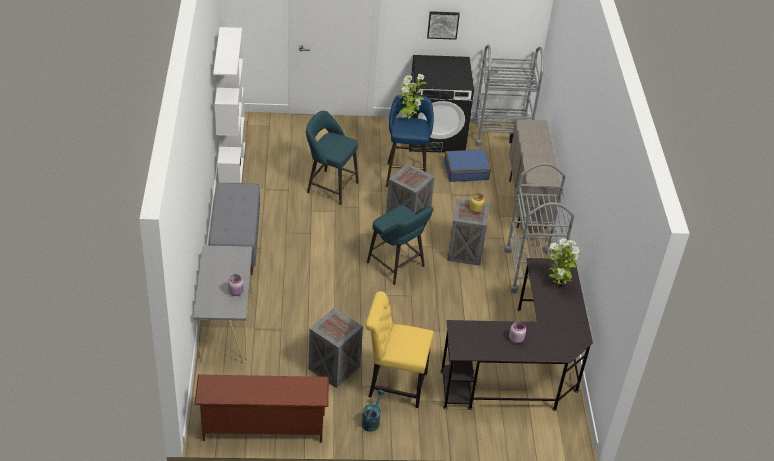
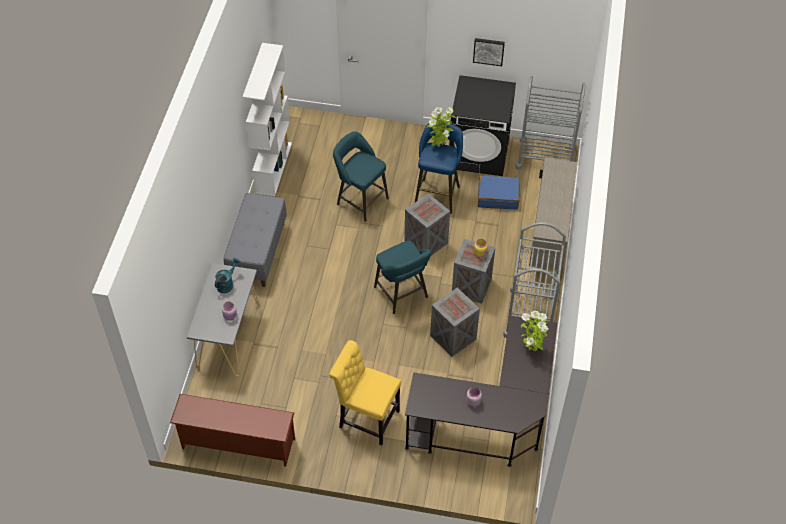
camera: 15 degrees right, 10 degrees up
crate [308,308,363,388] -> crate moved to [430,287,480,357]
turquoise watering can [361,390,385,432] -> turquoise watering can moved to [215,258,240,293]

